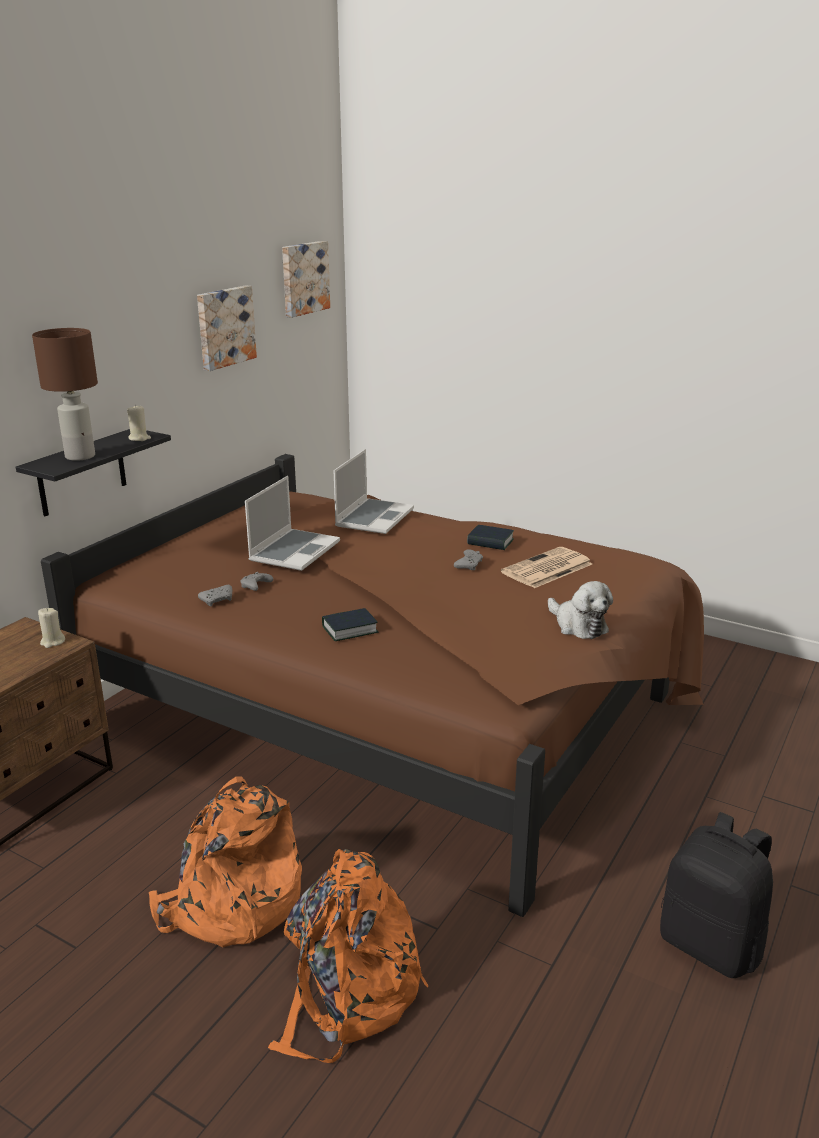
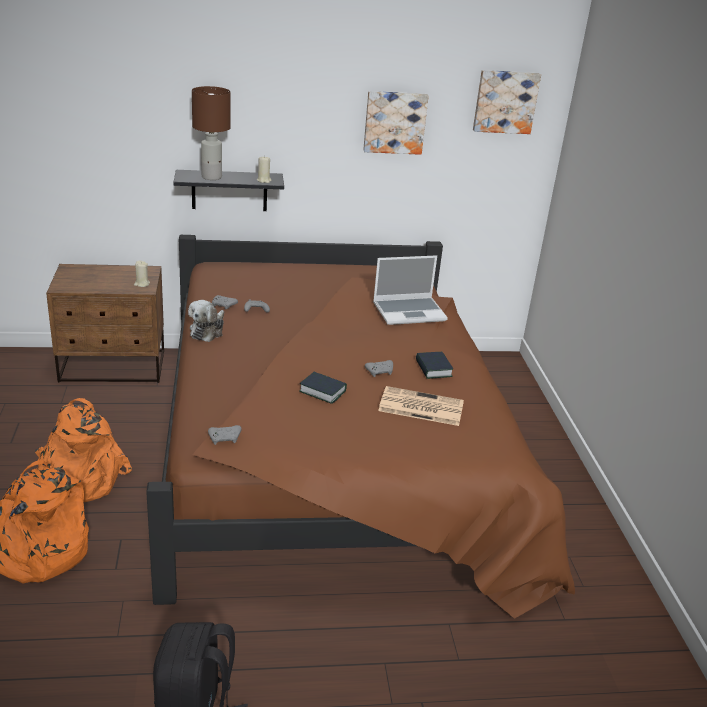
camera: 50 degrees right, 5 degrees up
laptop [245,476,340,571] -> none
book [322,608,379,641] -> book moved to [299,372,347,404]
plush toy [548,581,613,639] -> plush toy moved to [188,300,224,342]
none -> grey game controller [208,425,242,445]

